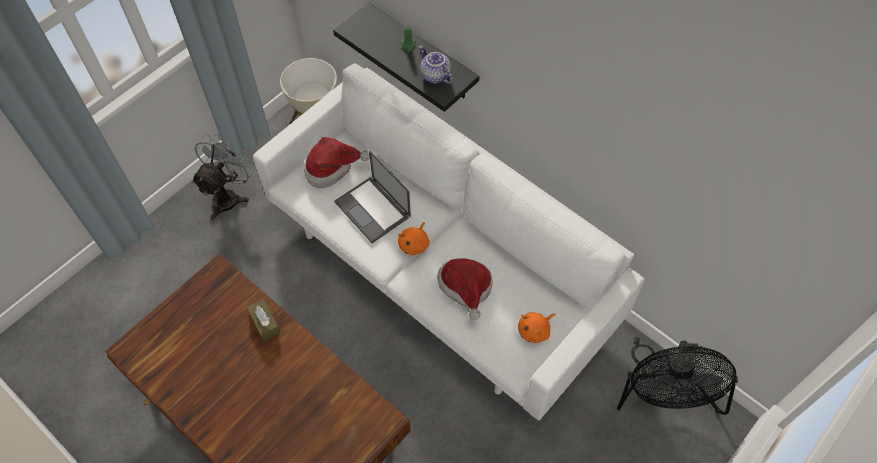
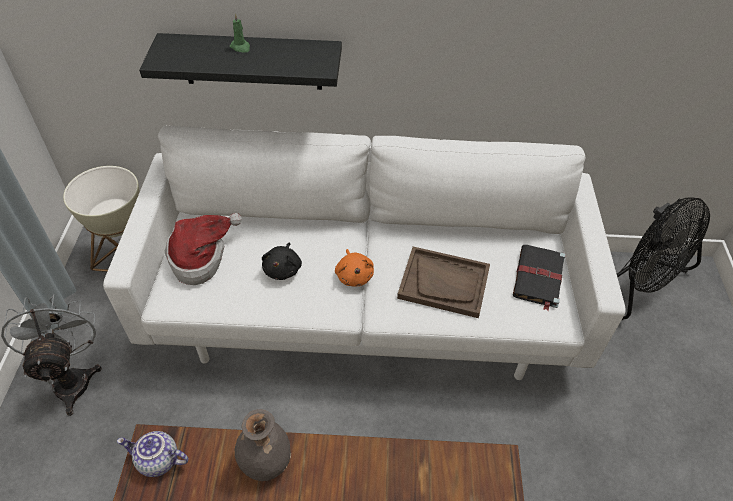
camera: 40 degrees left, 10 degrees down
brown tissue box [247,299,281,341] -> grey vase [235,409,291,481]
laptop [334,151,411,243] -> black plush toy [262,243,302,280]
teapot [419,45,453,84] -> teapot moved to [117,431,188,477]
hat [437,258,493,320] -> brown tray [397,246,490,318]
orange plush toy [518,312,556,343] -> black book [513,245,566,311]

